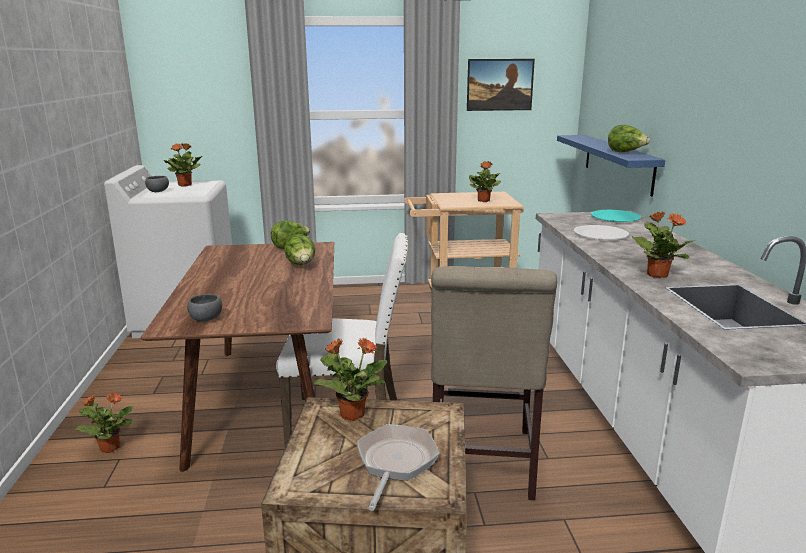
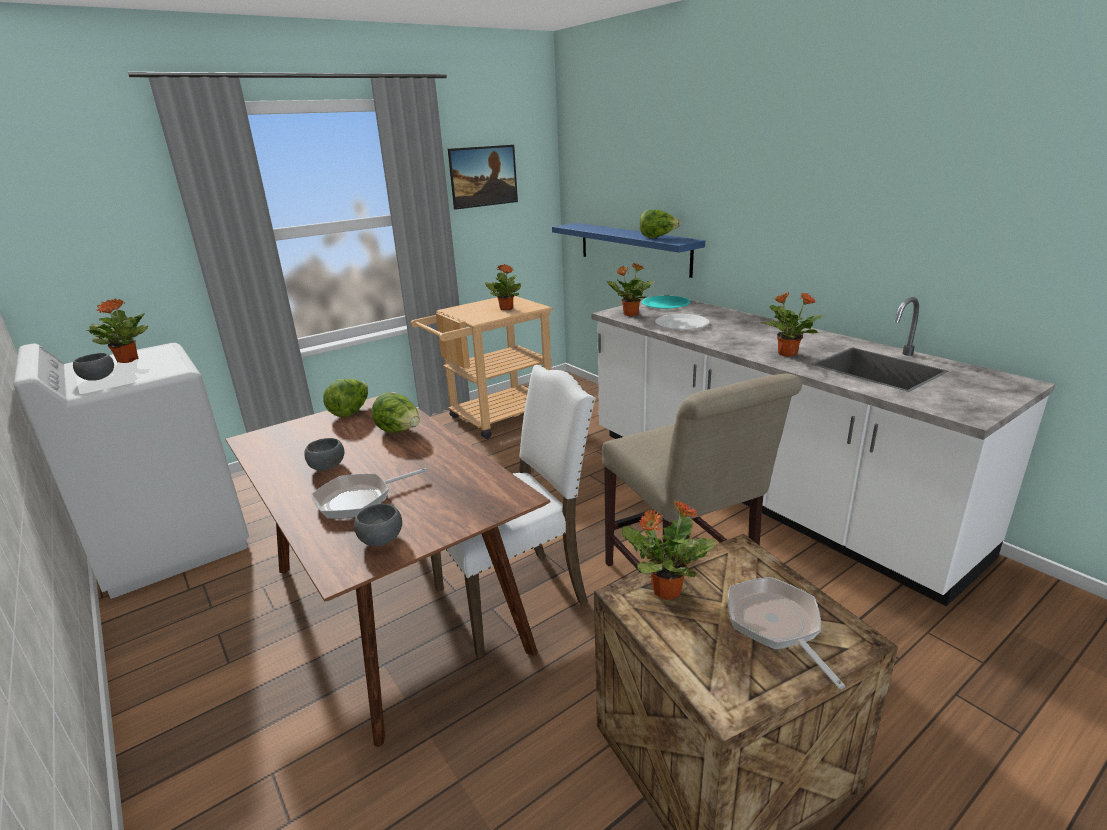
camera: 30 degrees left, 5 degrees up
potted plant [74,392,134,453] -> potted plant moved to [607,263,654,316]
none -> grey bowl [304,438,344,471]
none -> frying pan [311,468,427,519]

